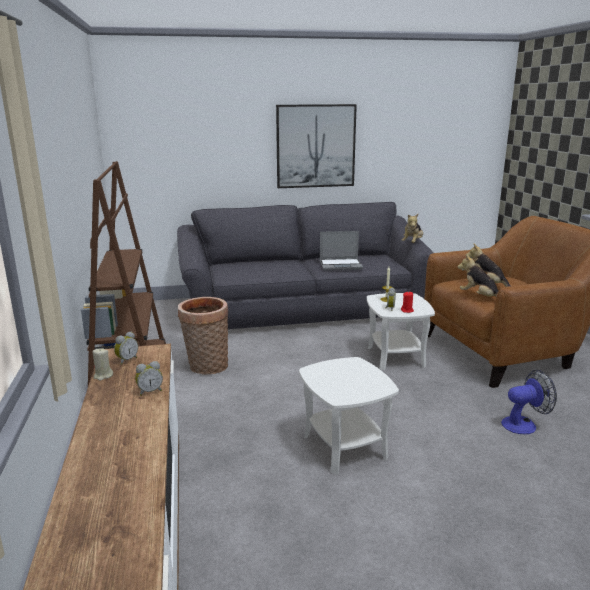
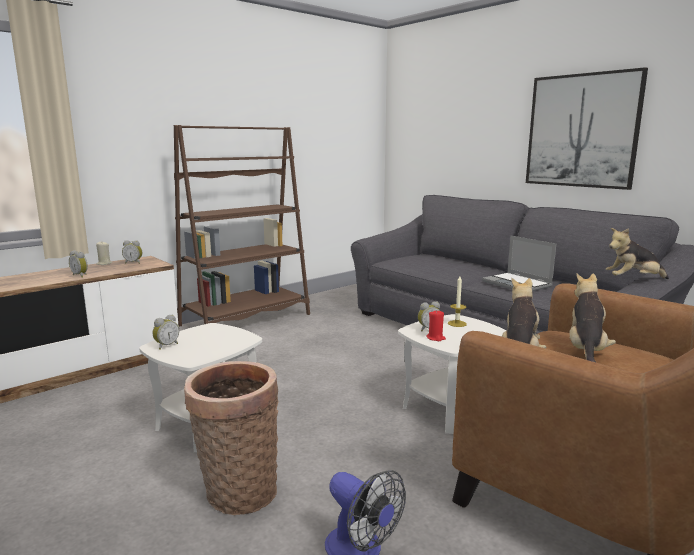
camera: 60 degrees right, 5 degrees down
basket [178,297,228,375] -> basket moved to [184,361,279,516]
none -> alarm clock [153,314,179,350]

